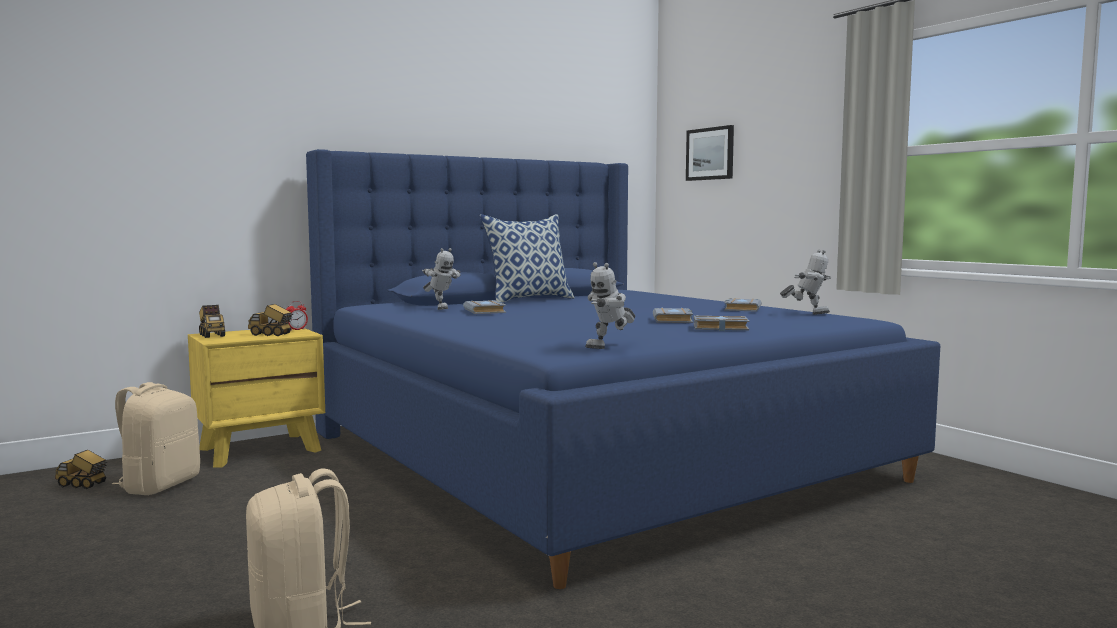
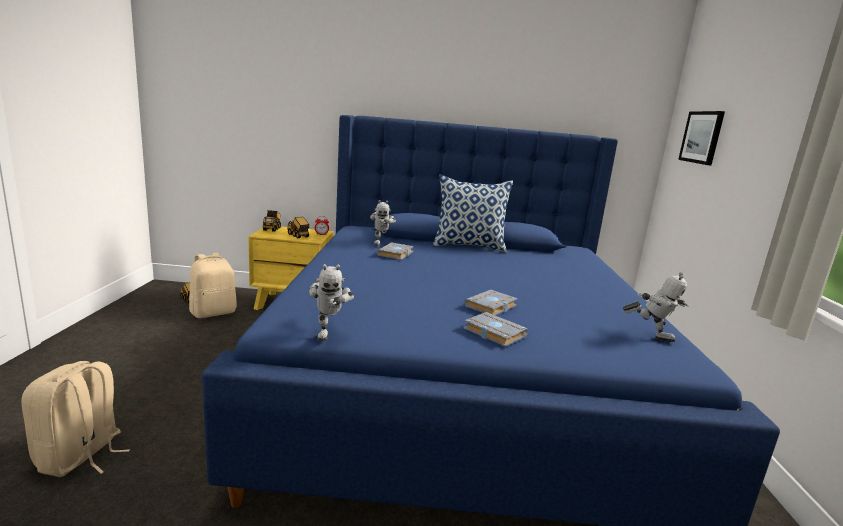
camera: 35 degrees right, 10 degrees up
toy robot [585,262,636,349] -> toy robot turned 90 degrees counterclockwise [308,264,354,341]
grey book [724,298,762,312] -> none

